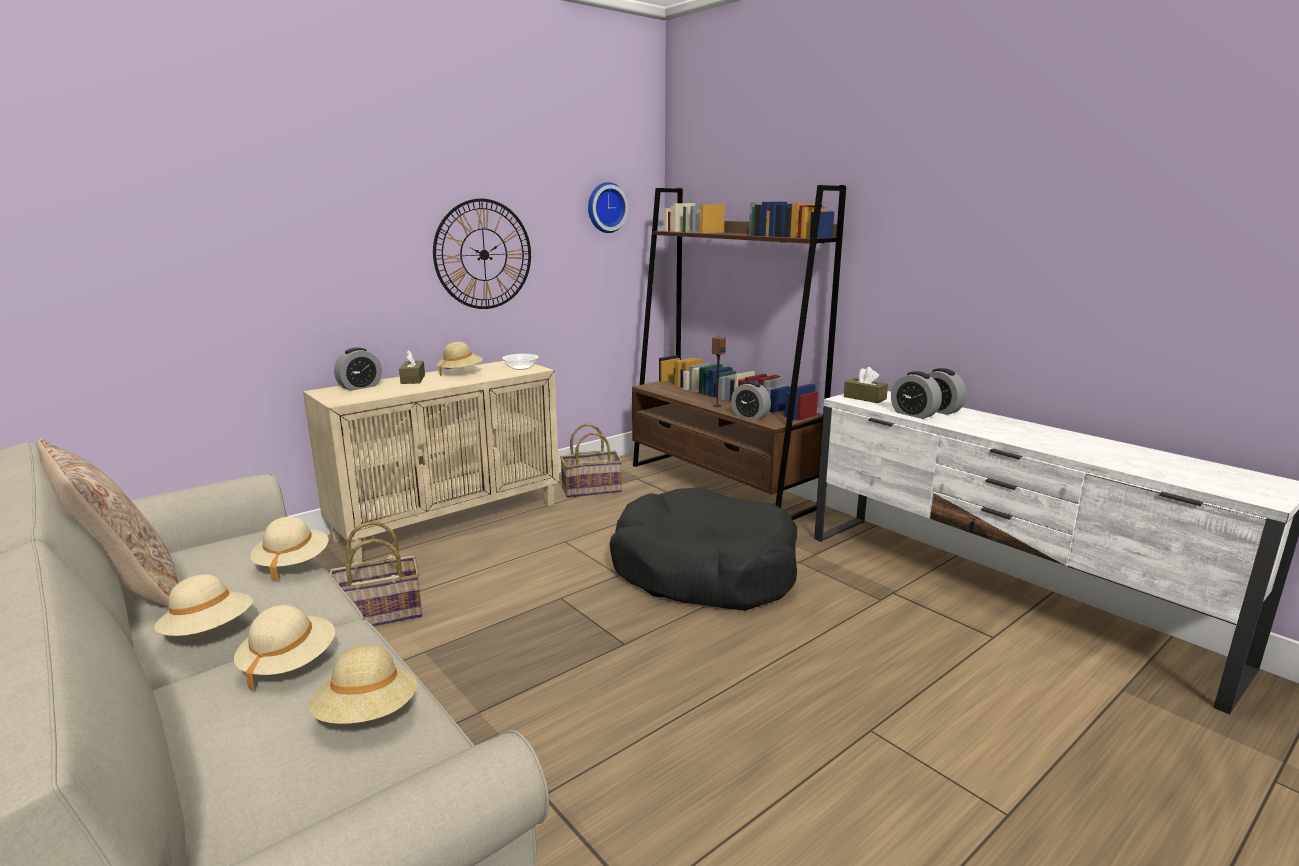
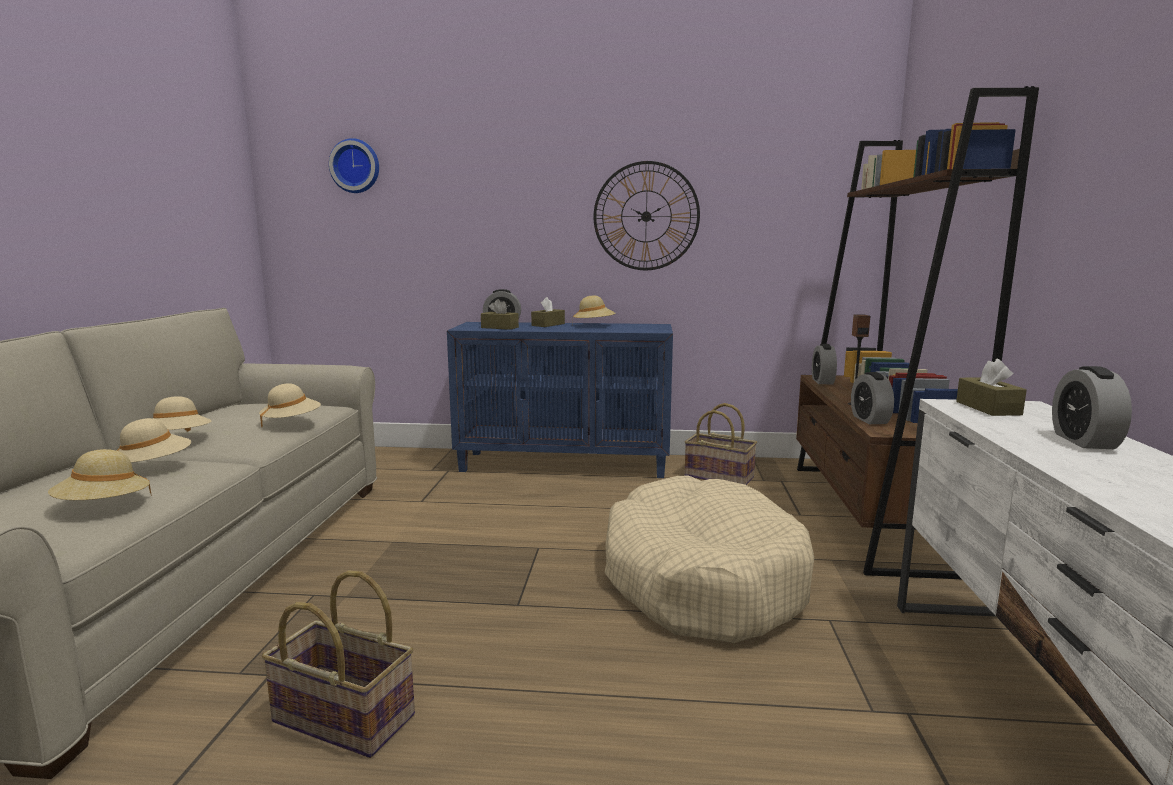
camera: 45 degrees right, 5 degrees down
beige pillow [37,439,178,607] -> none
beige cabinet [303,361,559,563] -> blue cabinet [447,322,673,478]
basket [329,521,422,626] -> basket moved to [262,571,415,758]
bowl [502,354,538,370] -> none
wall clock [588,182,629,233] -> wall clock moved to [329,138,379,193]
black dog bed [610,488,797,611] -> beige dog bed [605,476,814,643]
alarm clock [891,371,942,419] -> alarm clock moved to [812,344,837,384]
none -> brown tissue box [481,299,519,330]

